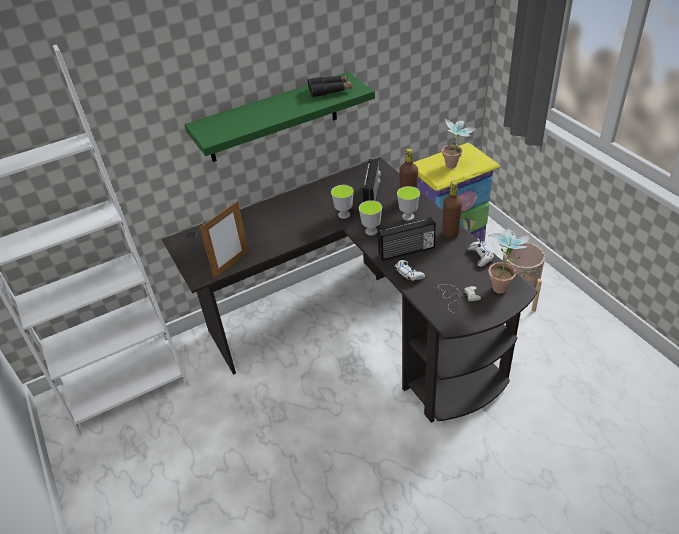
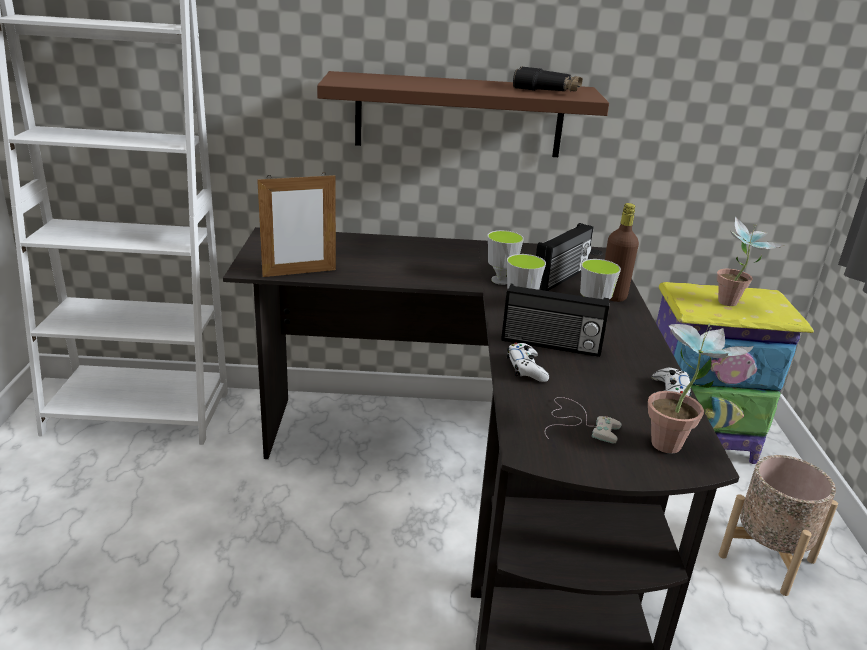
camera: 25 degrees right, 15 degrees down
green shelf [184,72,375,162] -> brown shelf [317,71,609,157]
brown bottle [442,181,462,238] -> none

